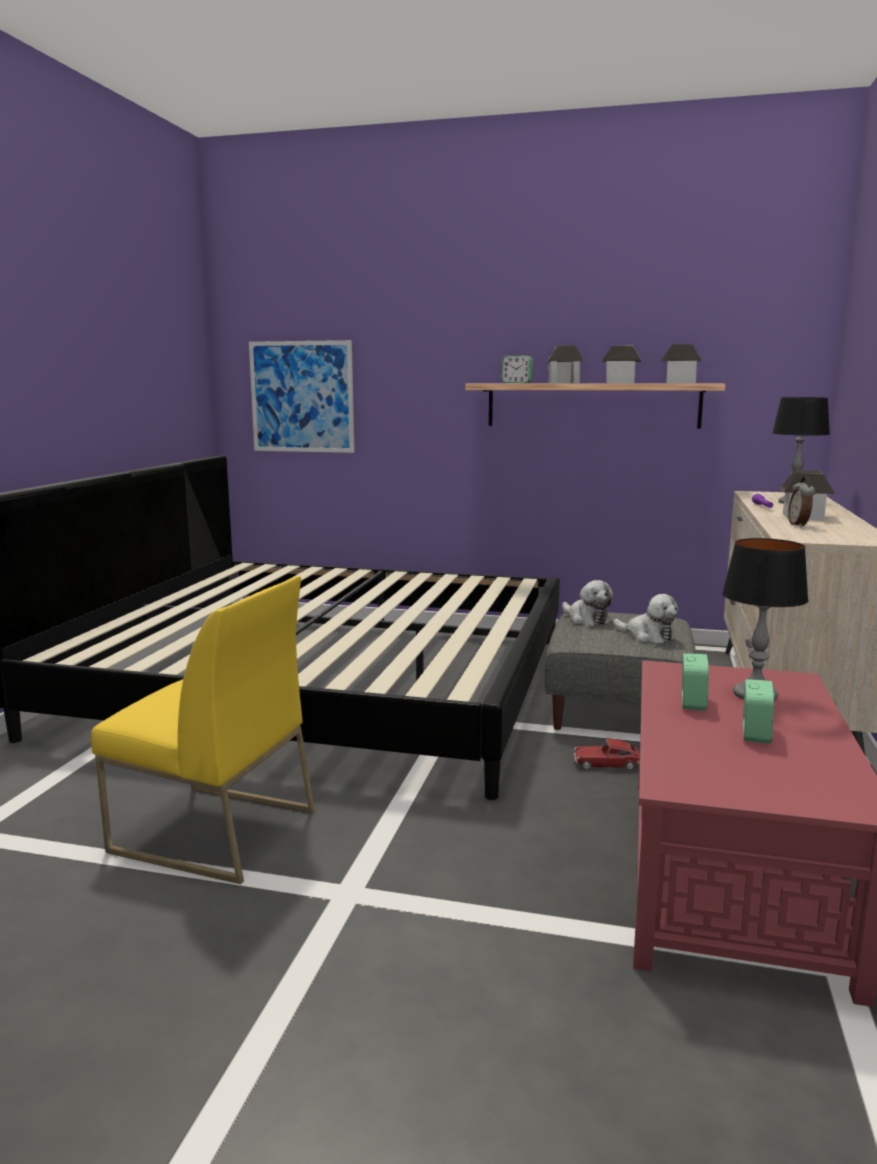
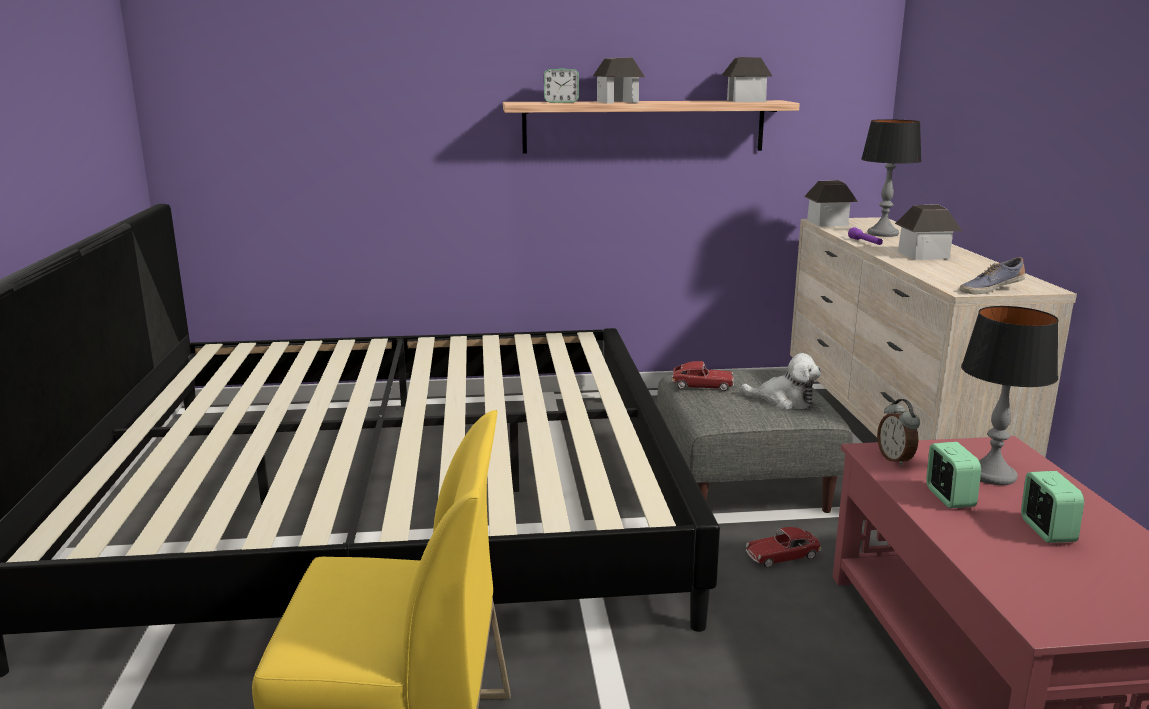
camera: 20 degrees left, 5 degrees up
picture [249,340,355,453] -> none
plush toy [562,580,613,626] -> toy car [671,361,734,391]
toy house [602,345,642,383] -> toy house moved to [804,180,858,226]
alarm clock [788,477,815,527] -> alarm clock moved to [877,399,920,466]
none -> shoe [960,257,1025,294]

